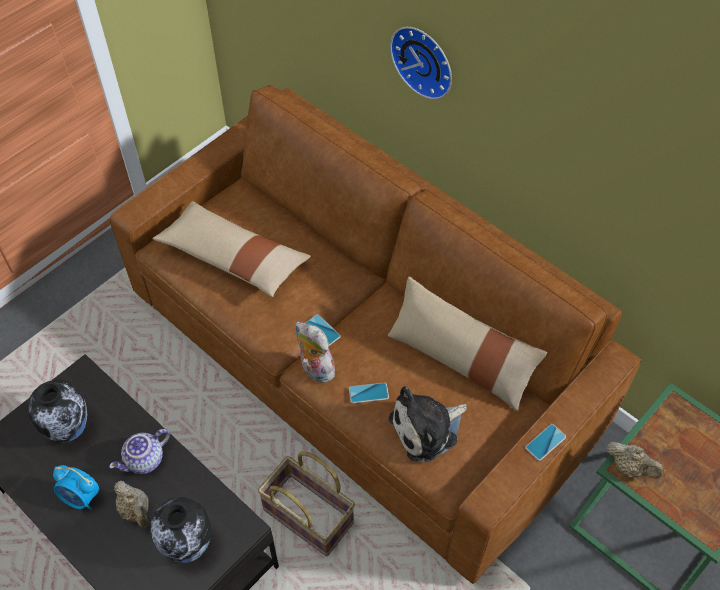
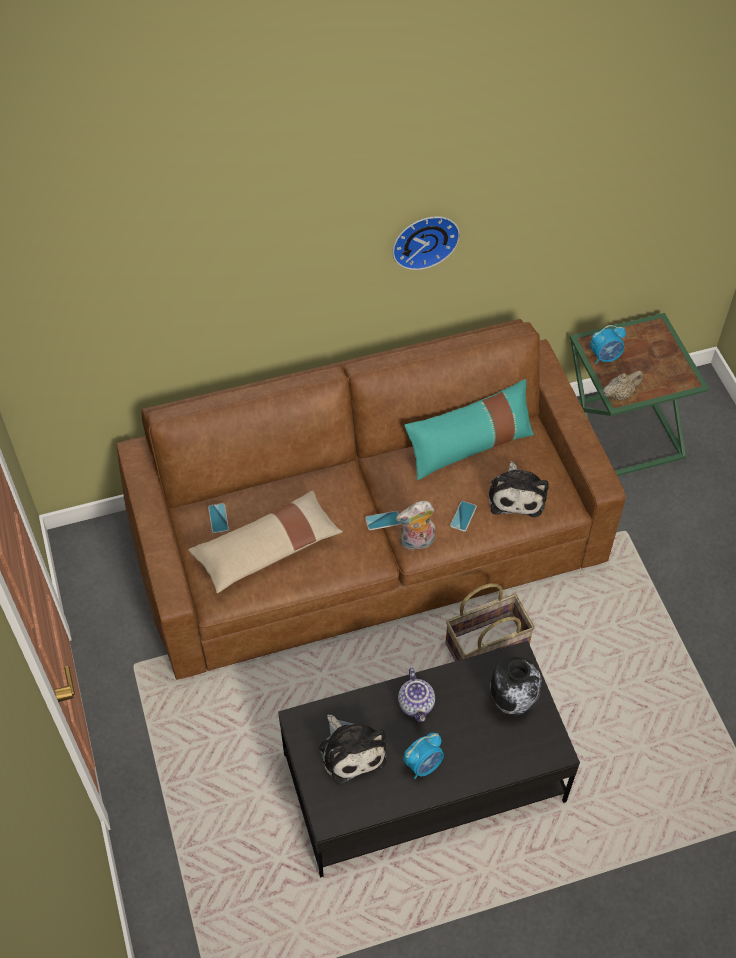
camera: 60 degrees left, 0 degrees up
vase [28,380,87,443] -> plush toy [319,714,386,785]
beige teapot [114,480,148,528] -> none
beige pillow [388,277,547,411] -> turquoise pillow [404,379,534,480]
wall clock [390,27,452,99] -> wall clock moved to [392,216,460,270]
phone [525,424,566,461] -> phone moved to [208,503,229,533]
none -> alarm clock [590,325,626,364]

